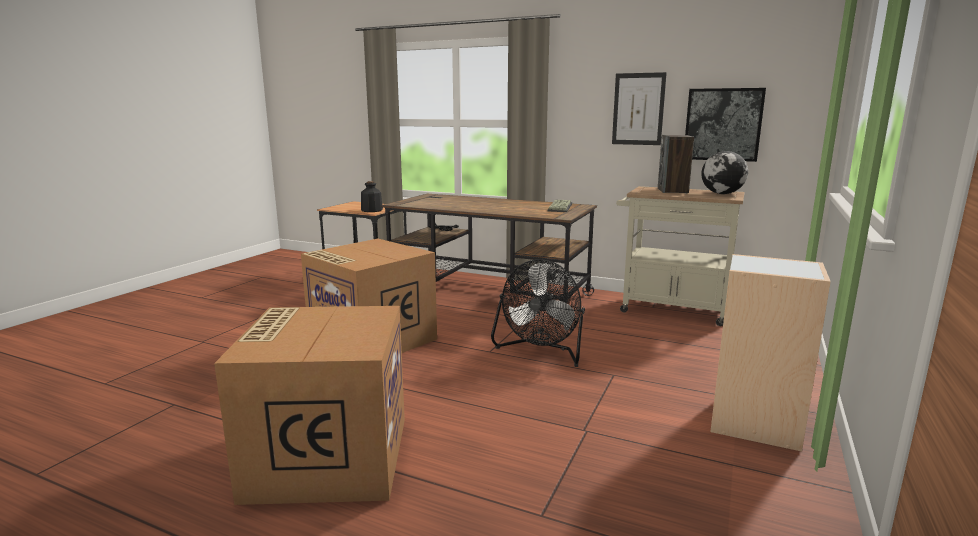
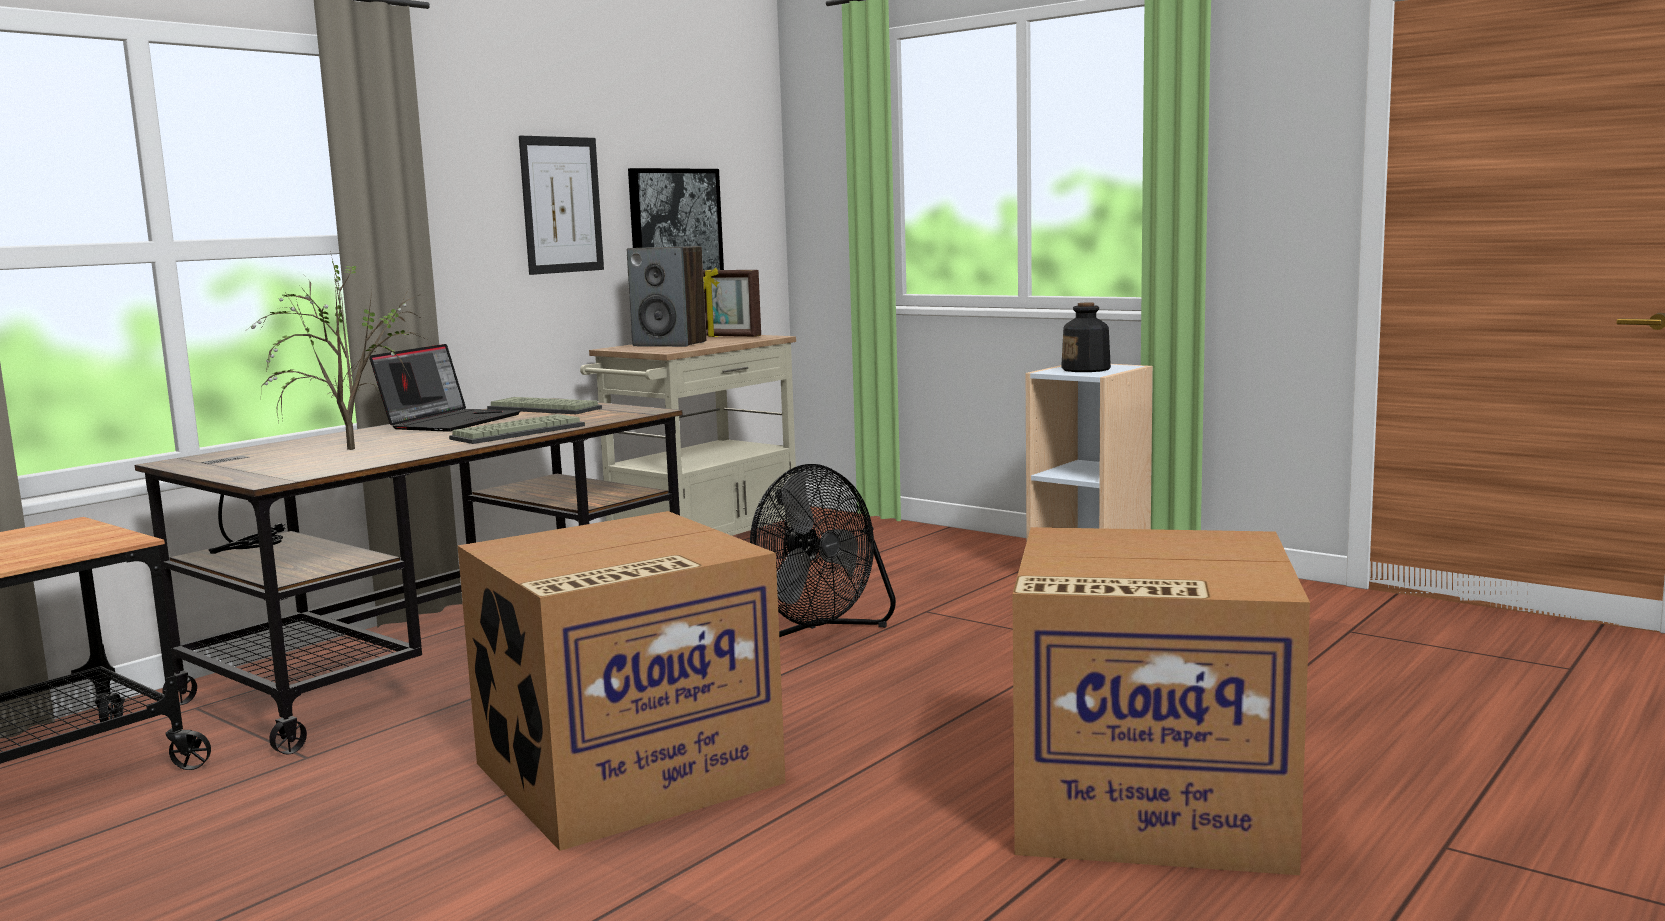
camera: 75 degrees left, 5 degrees down
bottle [361,181,383,212] -> bottle moved to [1061,303,1111,372]
globe [702,151,748,194] -> picture frame [703,268,761,337]
none -> potted plant [248,251,426,450]
none -> laptop [369,344,520,432]
none -> keyboard [449,414,585,444]

